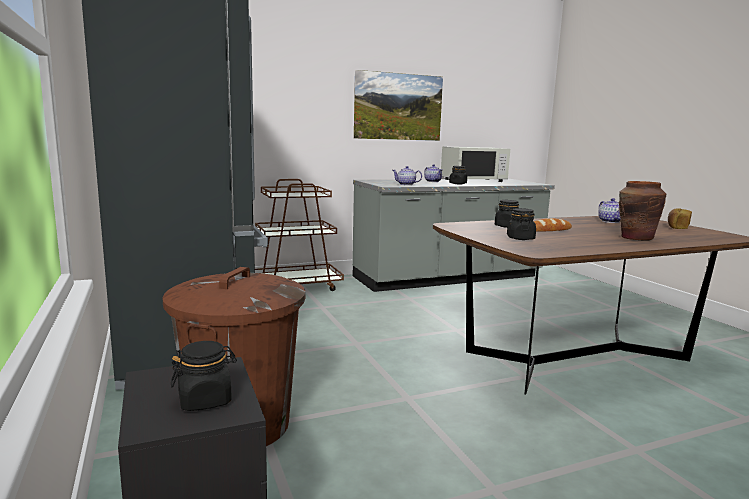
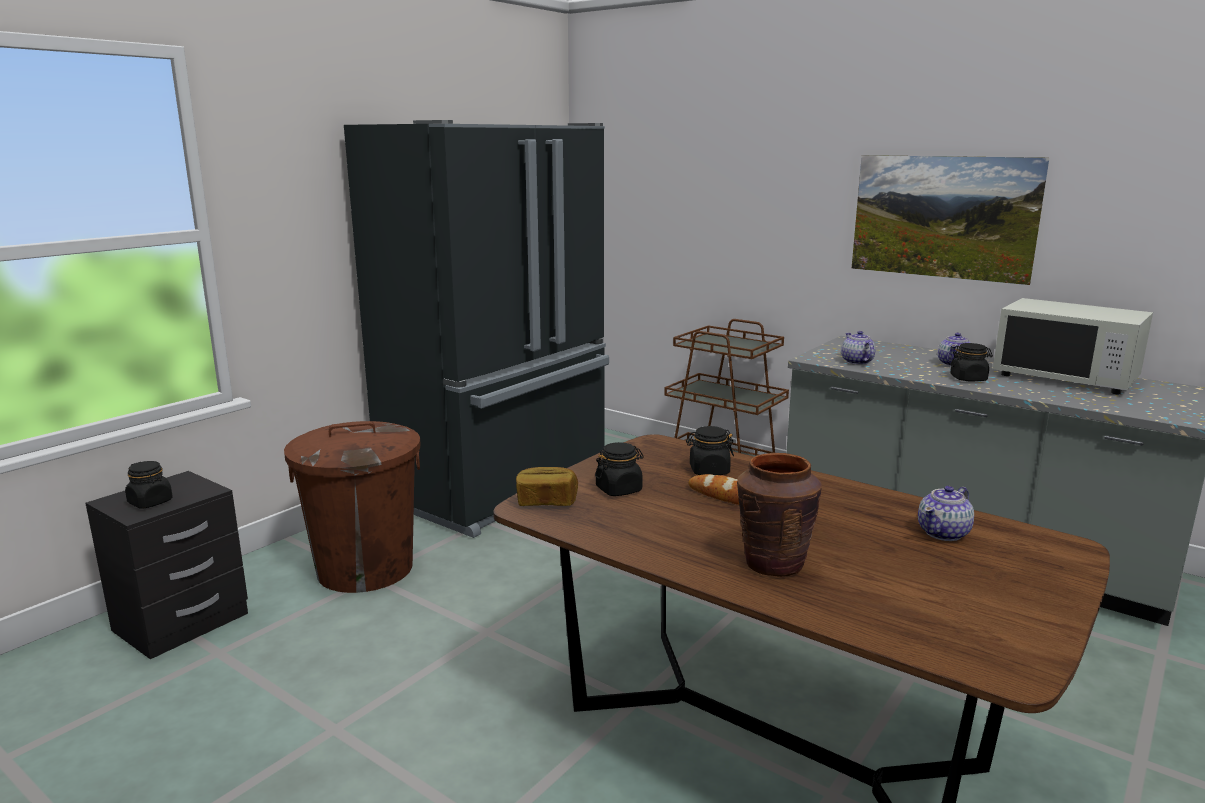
camera: 60 degrees right, 5 degrees up
bread [668,208,692,229] -> bread moved to [516,467,578,506]

